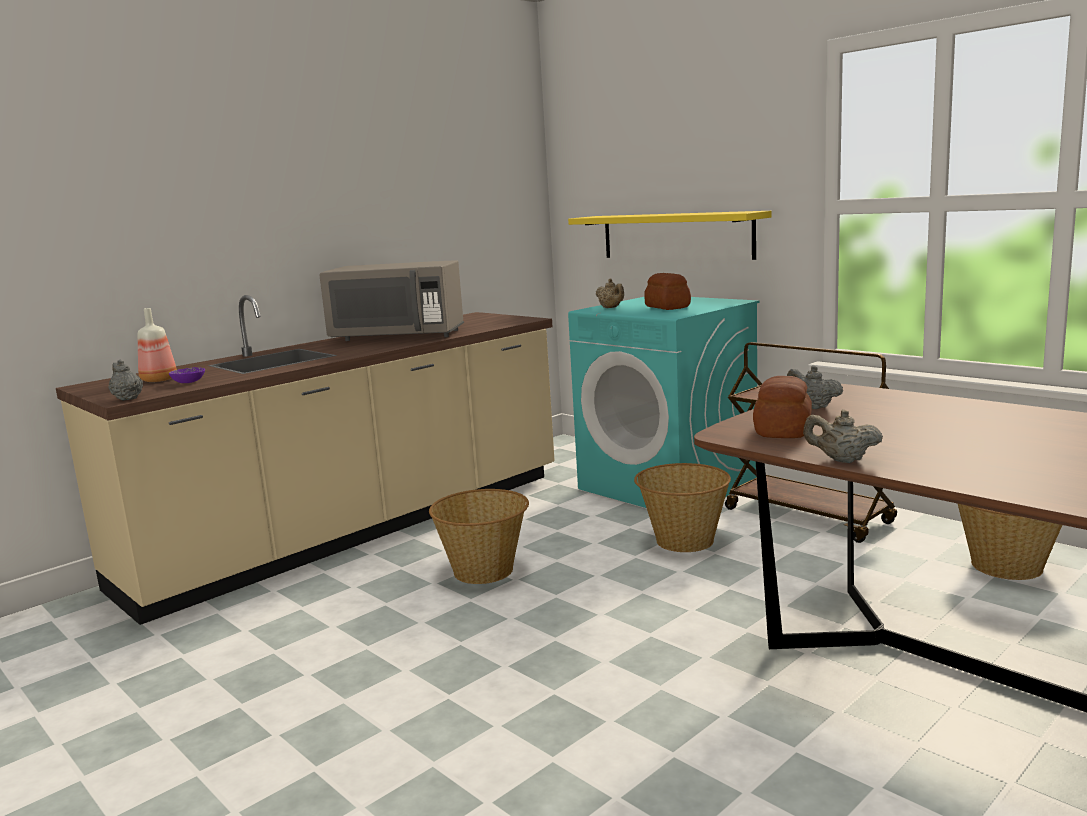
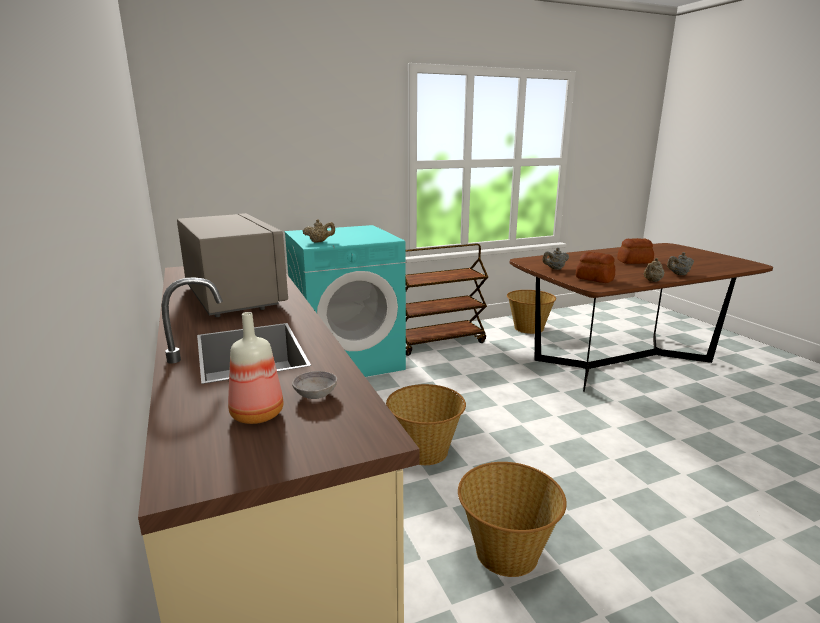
camera: 70 degrees left, 5 degrees up
grey teapot [109,360,143,401] -> grey teapot moved to [667,252,694,275]
purple bowl [169,367,205,383] -> grey bowl [292,371,337,399]
grey microwave [319,260,464,341] -> grey microwave turned 60 degrees counterclockwise [177,213,288,317]
yellow shelf [568,211,772,260] -> none
basket [634,463,731,552] -> basket moved to [458,462,567,577]
bread [644,273,691,310] -> bread moved to [617,238,654,264]

